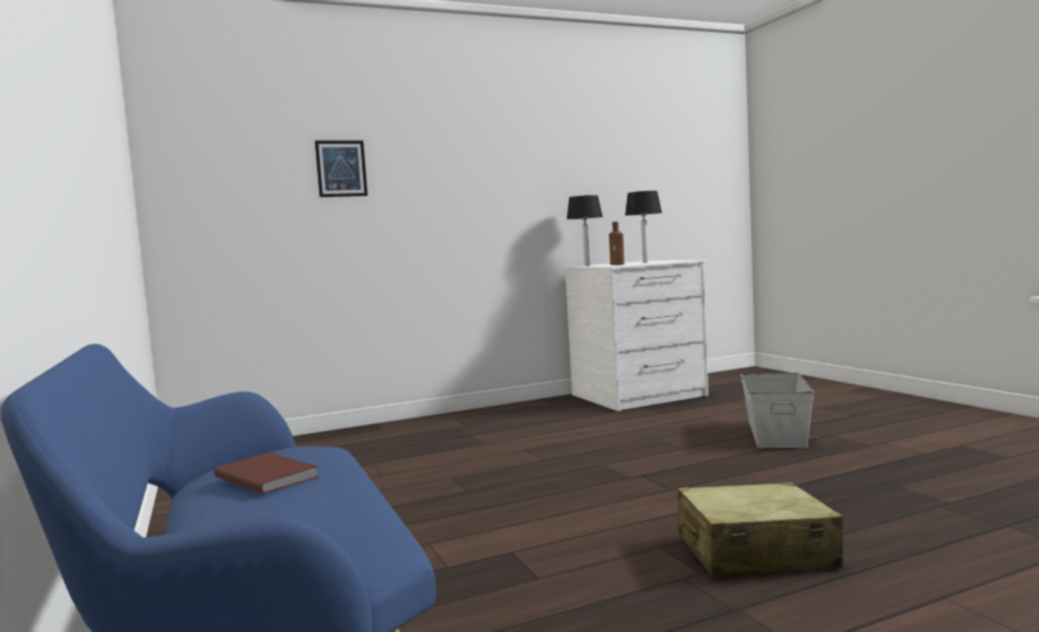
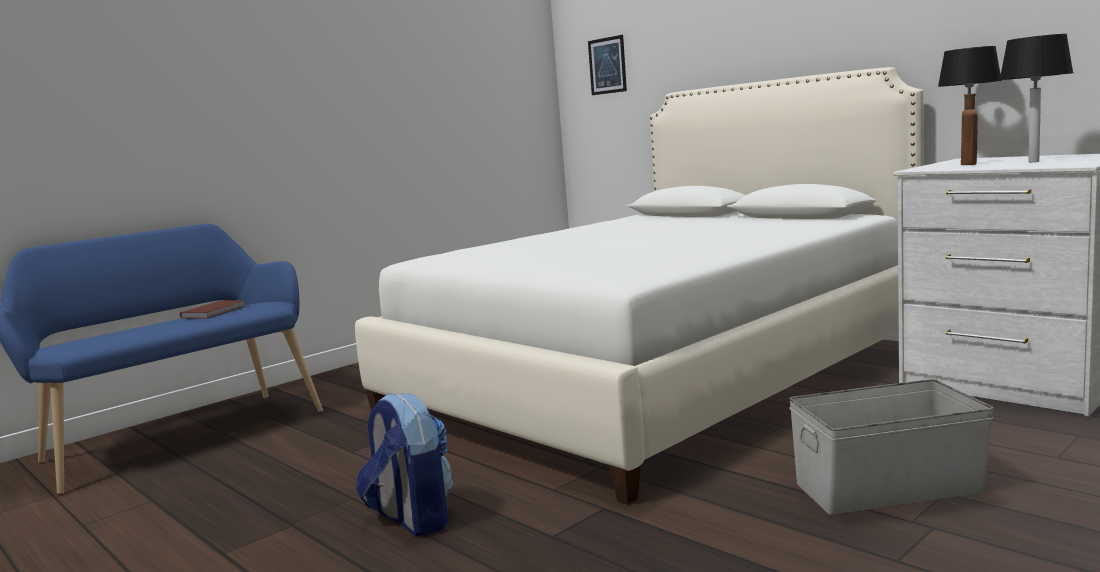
camera: 70 degrees right, 5 degrees up
picture [315,140,368,197] -> picture moved to [588,35,627,95]
beige suitcase [677,482,843,576] -> backpack [356,393,453,536]
none -> white bed [355,67,923,505]

